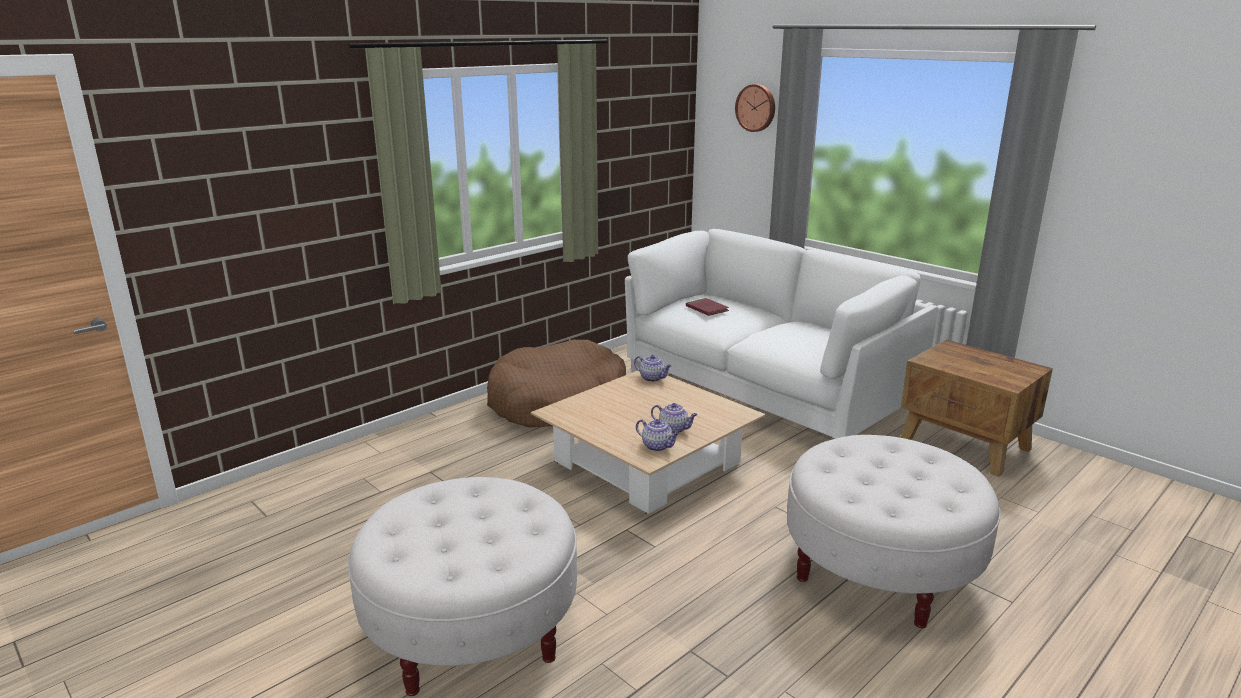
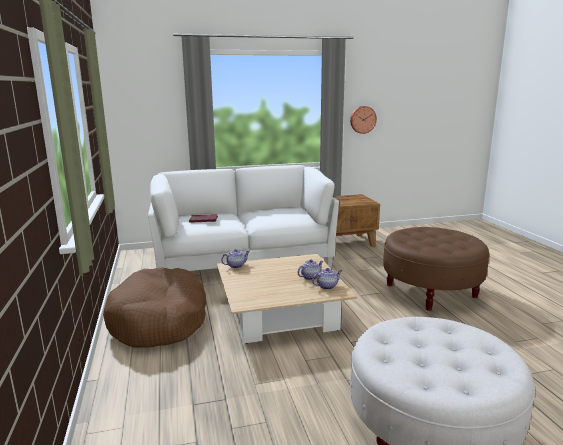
camera: 60 degrees left, 5 degrees down
wall clock [735,84,775,132] -> wall clock moved to [350,106,377,134]
white ottoman [787,435,1001,628] -> brown ottoman [383,227,490,311]

